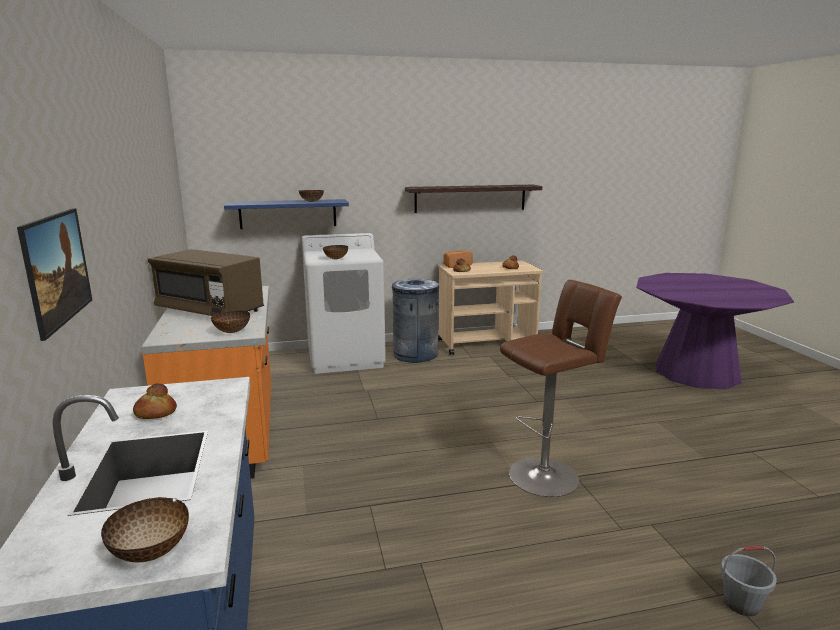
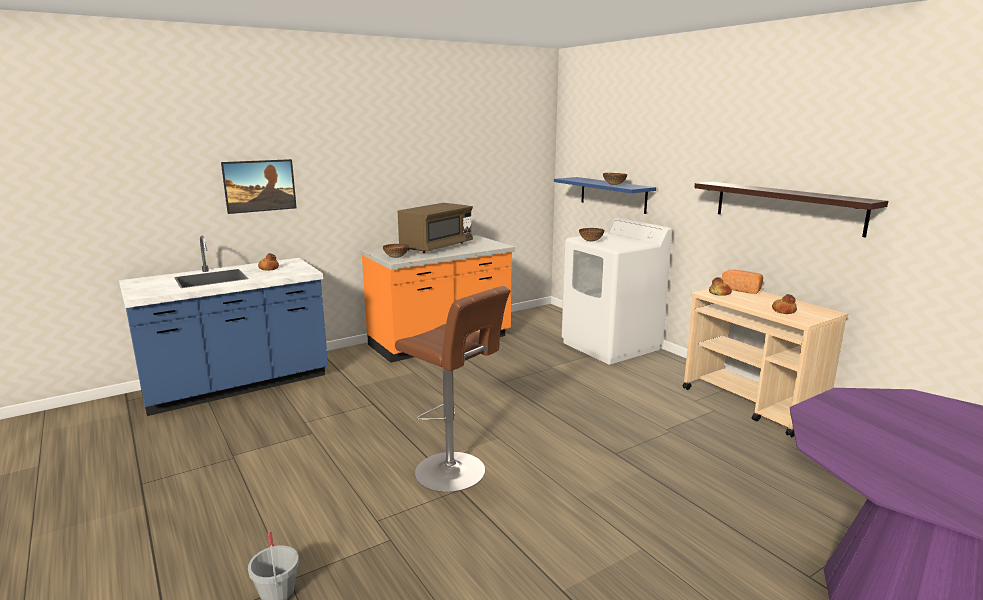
camera: 70 degrees right, 0 degrees up
bowl [101,497,189,562] -> none
brown microwave [148,249,264,316] -> brown microwave turned 150 degrees counterclockwise [398,203,473,253]
grey trash can [390,279,439,363] -> none

